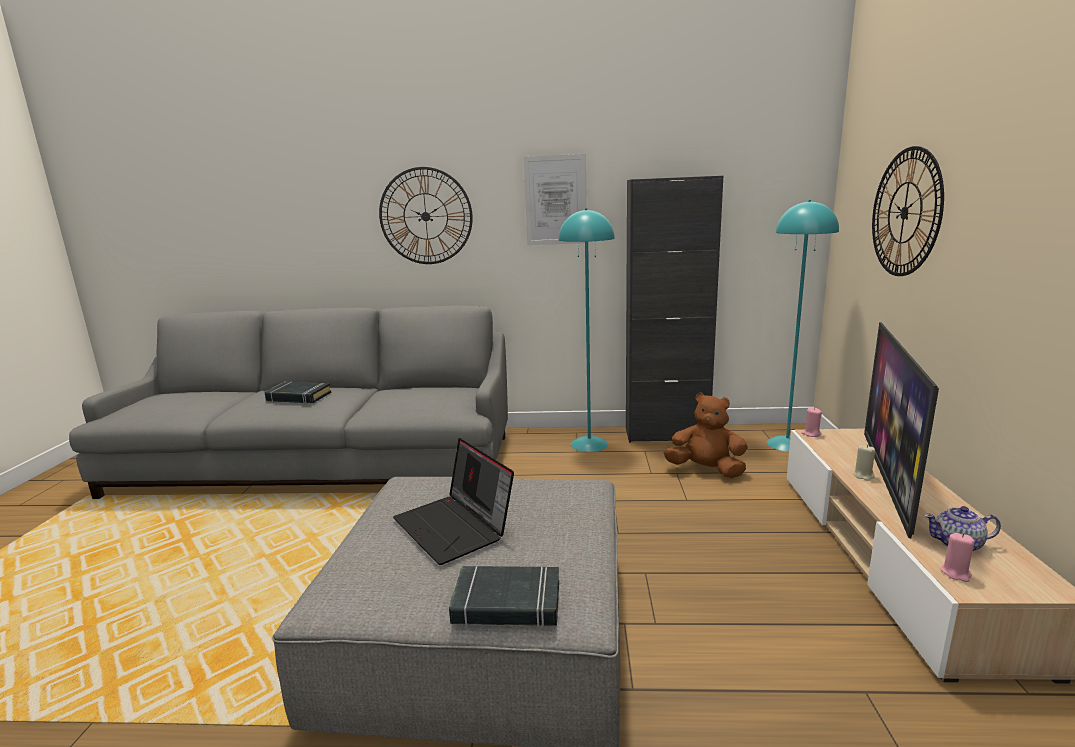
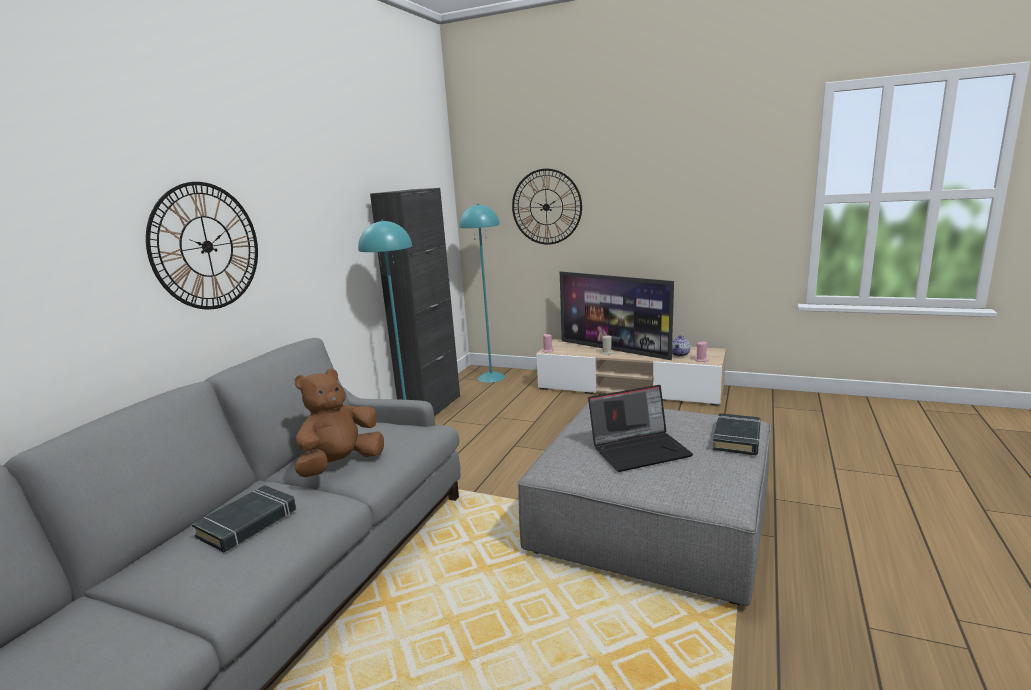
camera: 70 degrees left, 0 degrees up
picture [524,154,587,245] -> none
brown plush toy [664,393,748,478] -> brown plush toy moved to [295,369,384,477]

